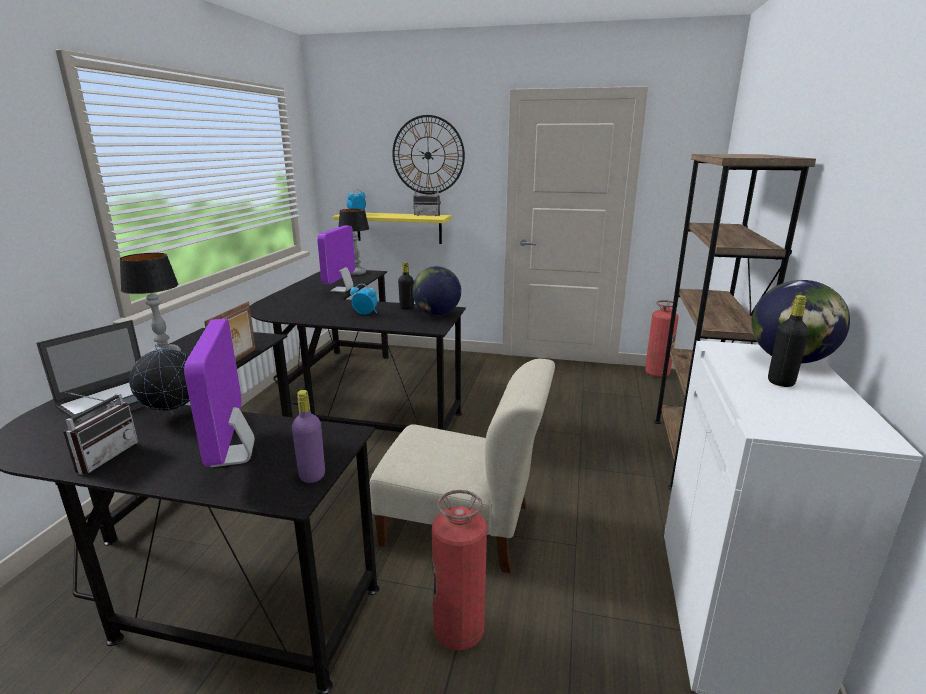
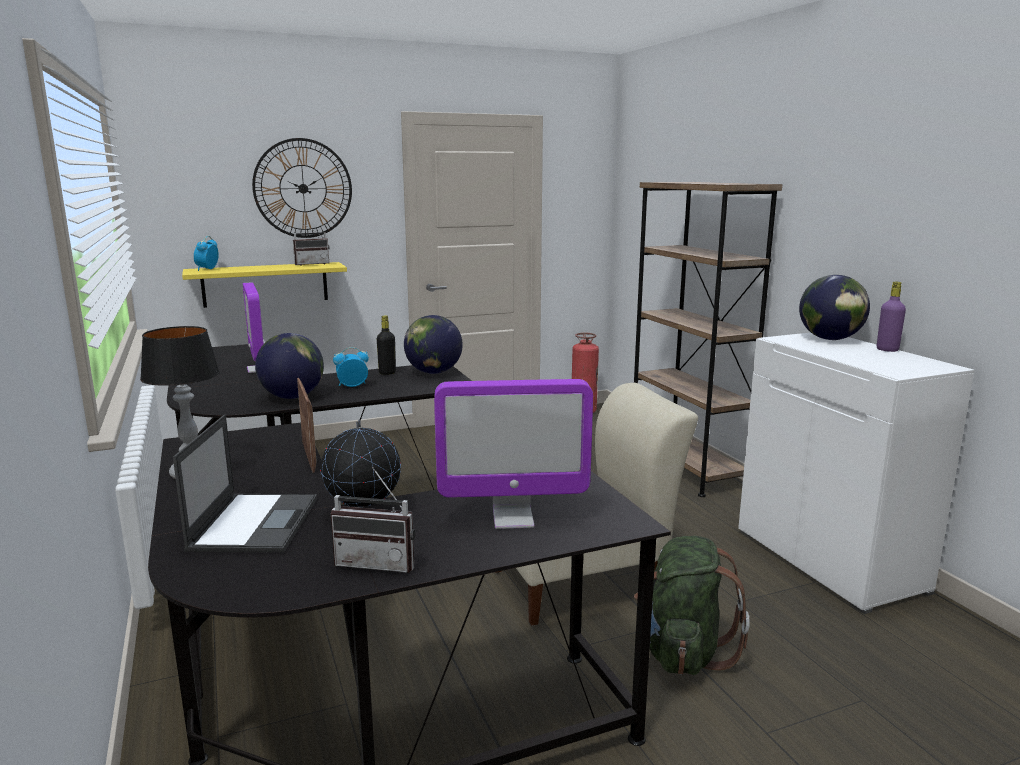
camera: 35 degrees left, 5 degrees down
radio [63,392,138,475] -> radio turned 120 degrees clockwise [331,467,416,573]
monitor [184,319,255,467] -> monitor turned 45 degrees counterclockwise [434,379,593,529]
purple bottle [292,390,325,483] -> purple bottle moved to [877,282,906,352]
table lamp [339,209,369,275] -> none
fire extinguisher [432,490,487,650] -> green backpack [634,536,750,675]
black bottle [768,295,809,387] -> none
none -> globe [255,333,324,399]

